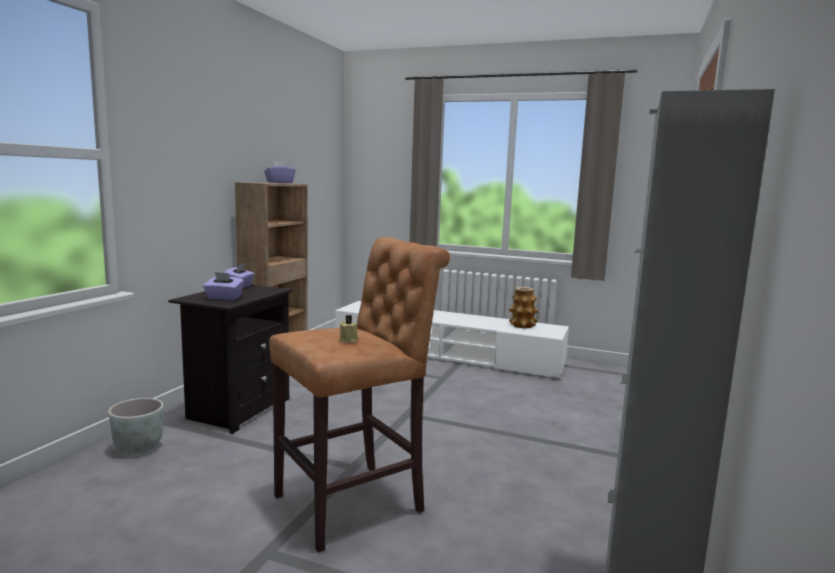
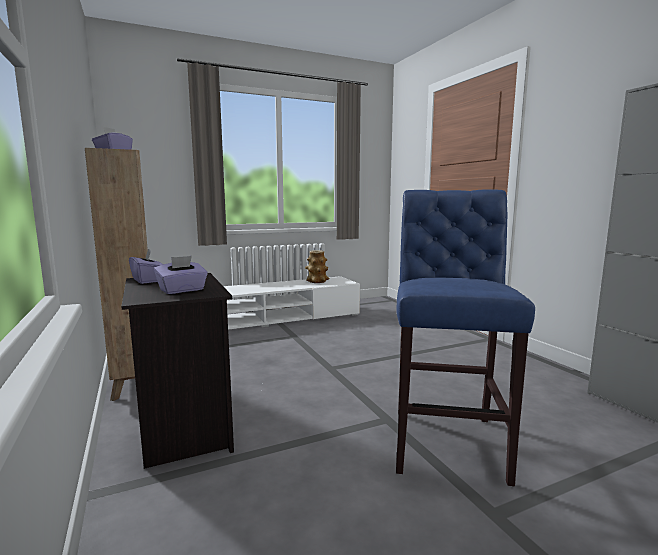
camera: 45 degrees left, 0 degrees up
grey planter [108,398,164,454] -> none
brown stool [269,237,450,553] -> blue stool [396,189,535,486]
beige candle [340,315,359,343] -> none

